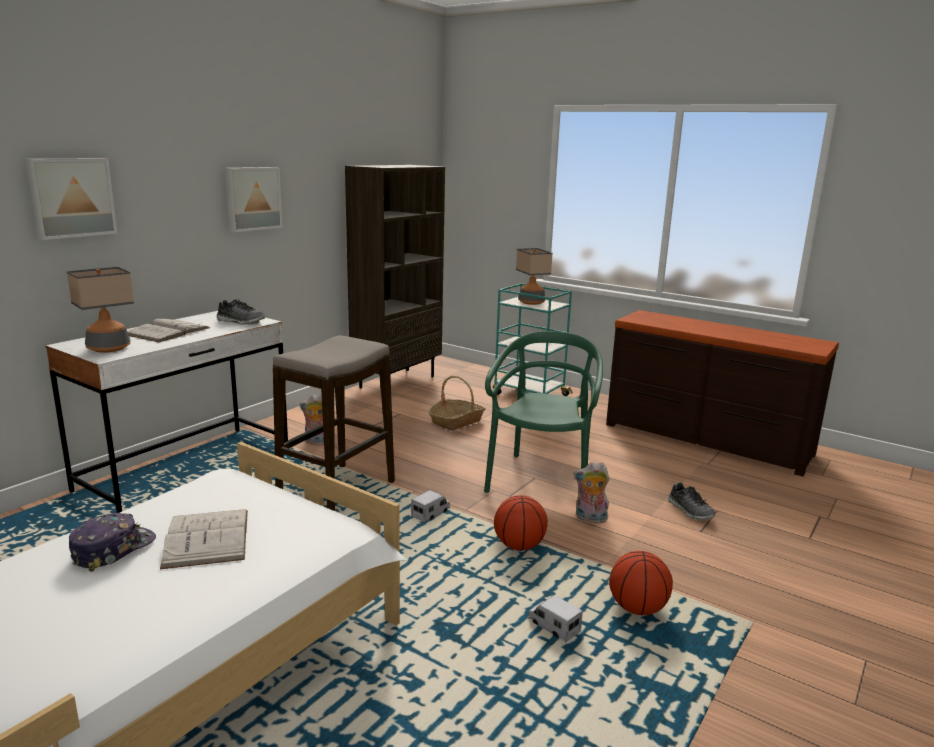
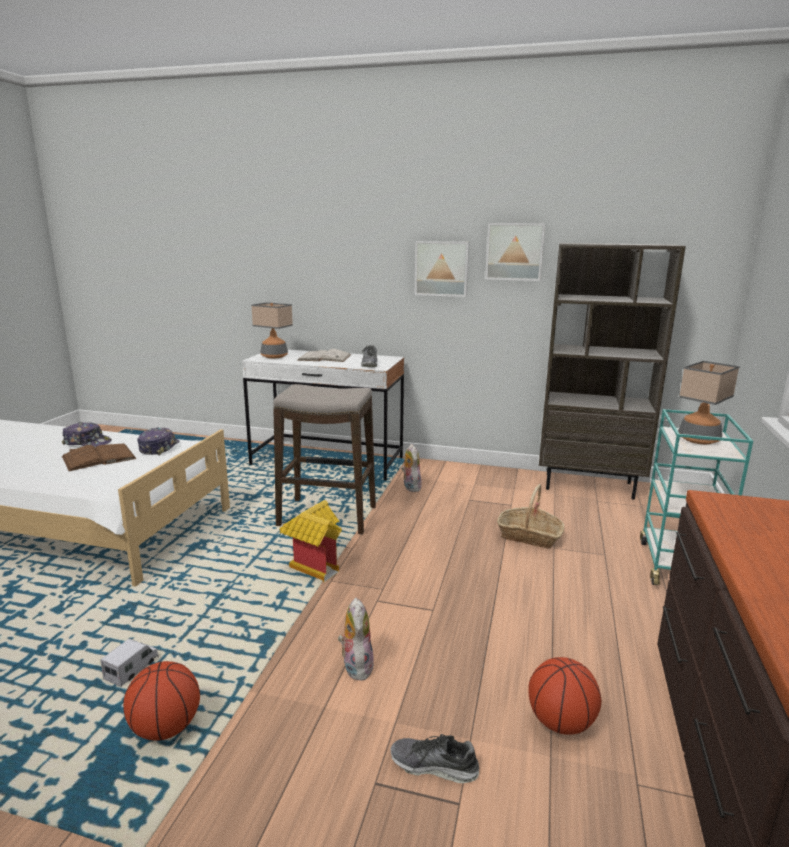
camera: 70 degrees right, 0 degrees up
picture [25,159,117,240] -> picture moved to [485,223,545,281]
white book [160,509,248,569] -> brown book [62,444,136,471]
toy truck [411,490,450,523] -> toy house [280,500,342,582]
green chair [484,331,603,493] -> none
basketball [494,495,548,550] -> basketball moved to [528,657,601,735]
shoe [667,482,716,521] -> shoe turned 60 degrees clockwise [391,734,479,783]
none -> cap [137,427,179,456]

